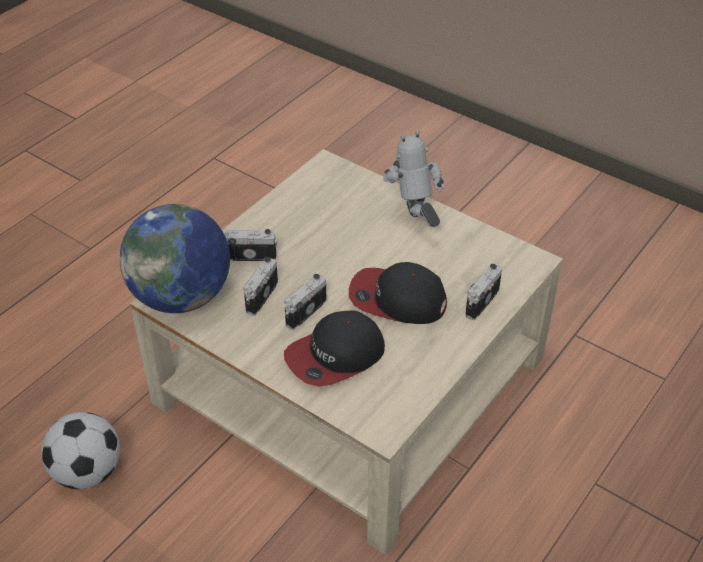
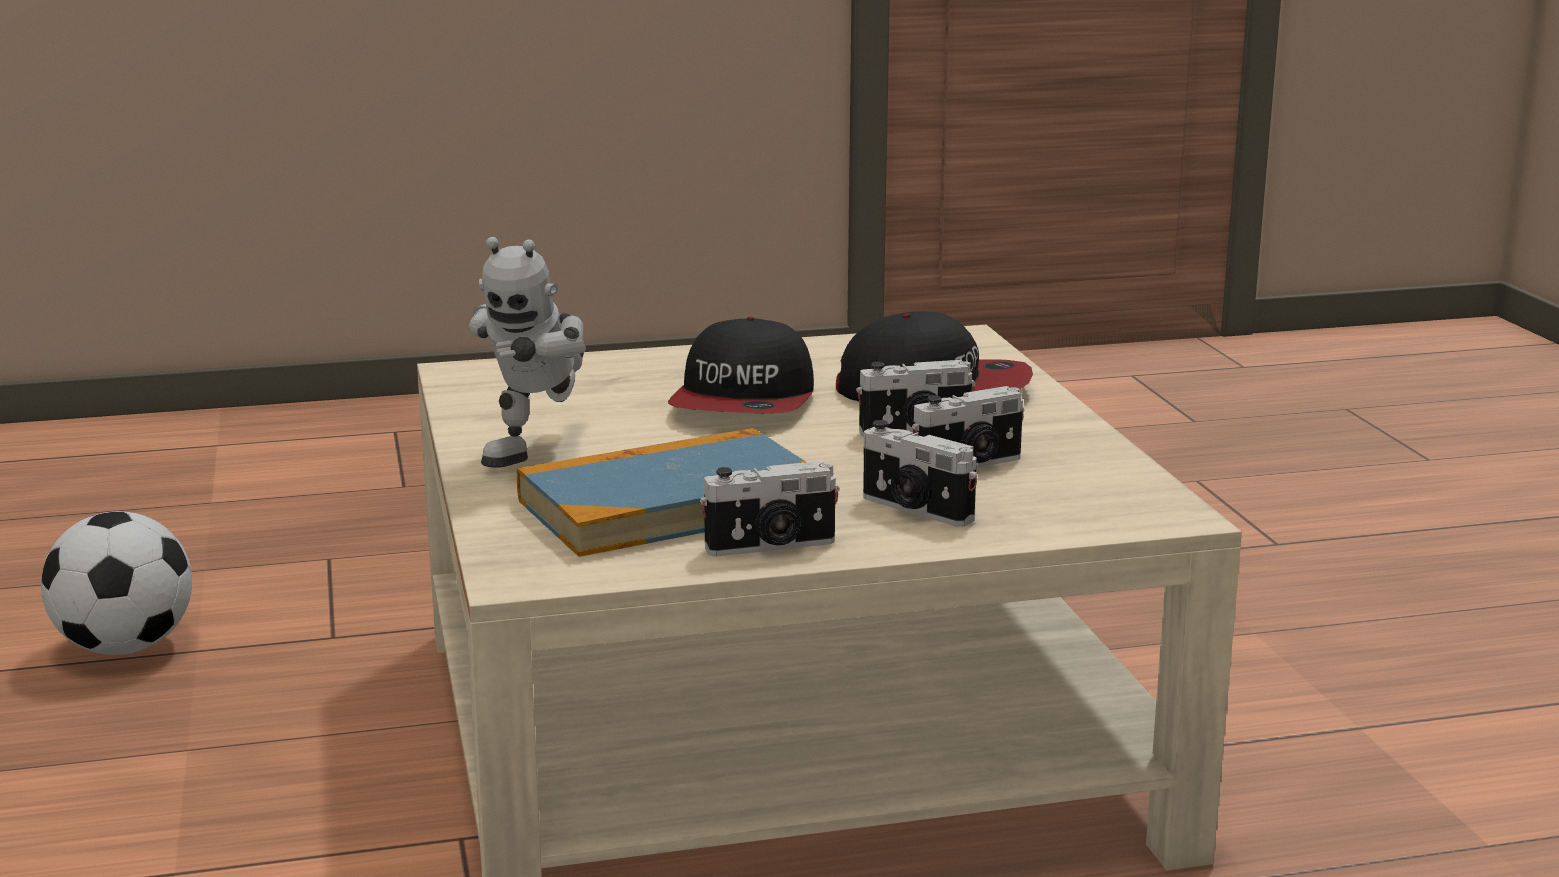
camera: 140 degrees left, 25 degrees down
football [41,412,120,489] -> football moved to [41,511,192,655]
globe [119,204,230,313] -> none
cap [349,262,447,324] -> cap turned 45 degrees clockwise [668,317,814,414]
camera [465,264,502,320] -> camera moved to [700,461,840,557]
none -> book [517,428,806,557]

